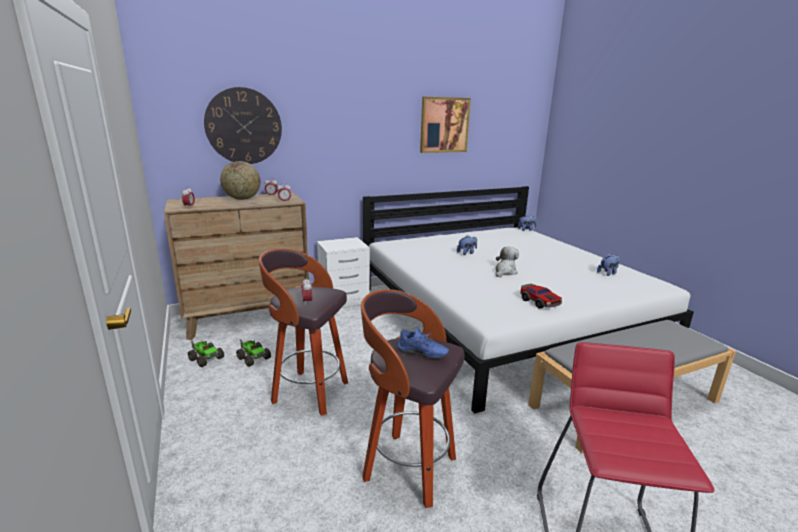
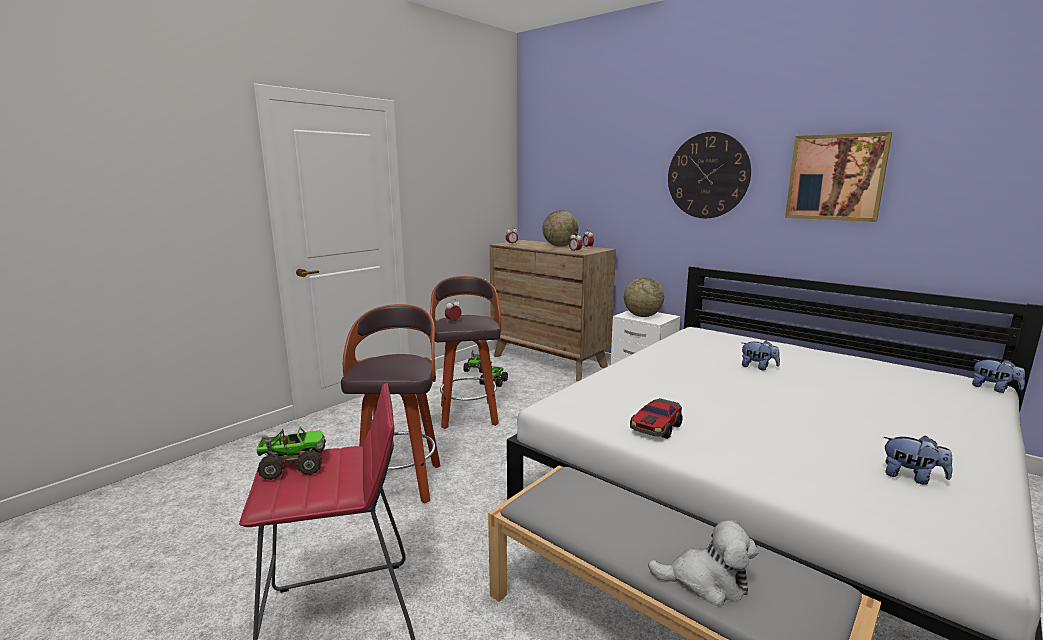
camera: 65 degrees right, 5 degrees down
wall clock [204,87,282,164] -> wall clock moved to [668,132,751,218]
blue shoe [397,327,449,359] -> none
plush toy [496,246,519,277] -> plush toy moved to [648,519,759,606]
none -> toy truck [257,427,326,480]
none -> globe [624,278,664,317]

